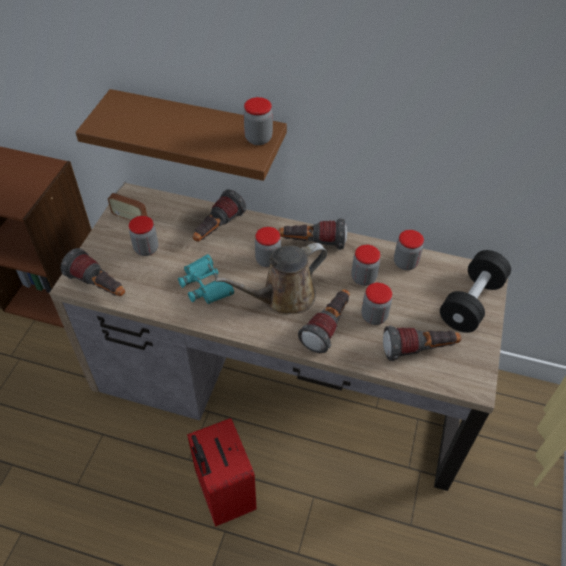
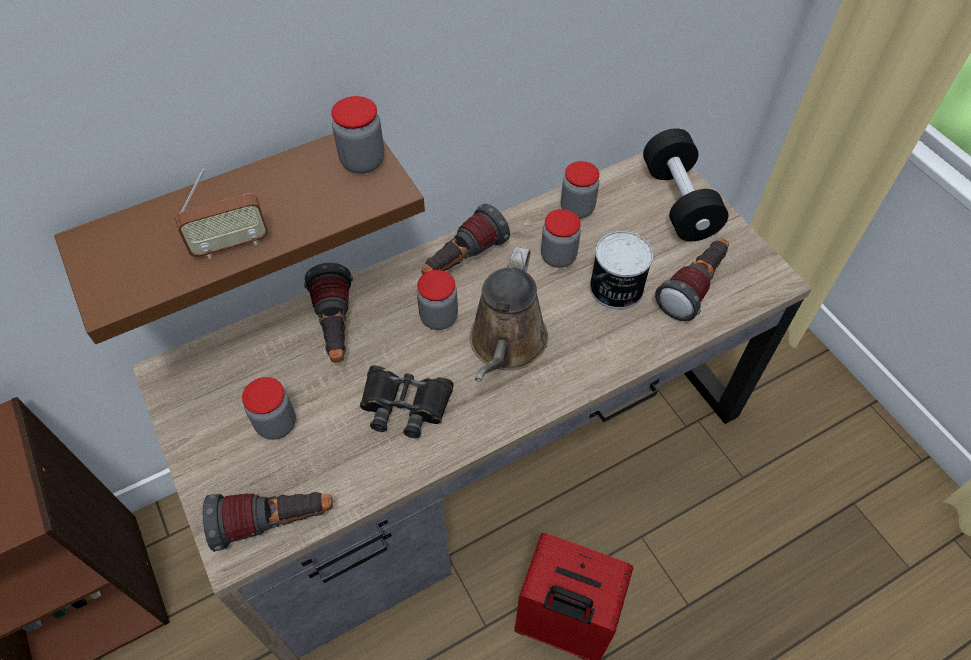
camera: 45 degrees left, 5 degrees up
radio [108,181,147,221] -> radio moved to [175,169,269,258]
turquoise binoculars [178,254,234,304] -> black binoculars [360,365,454,438]
flashlight [298,289,350,354] -> none
jar [361,283,392,325] -> can [590,231,653,310]

